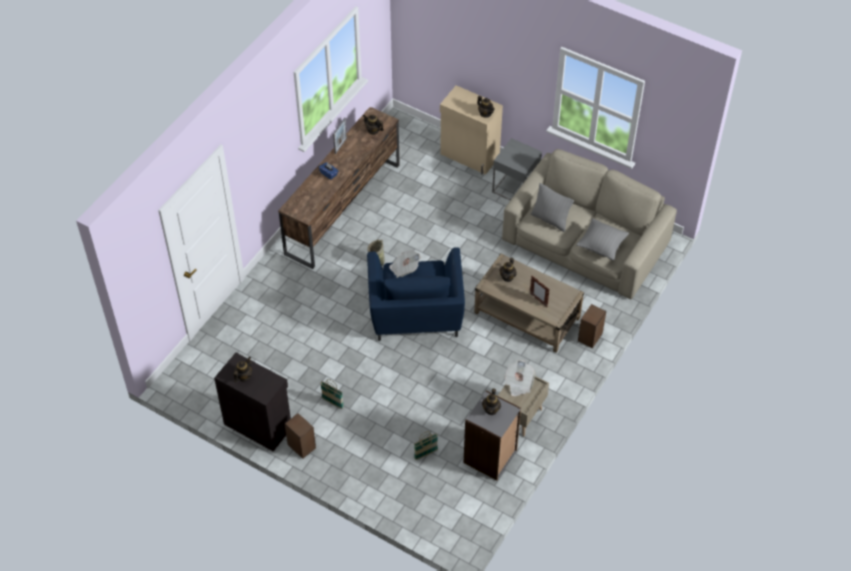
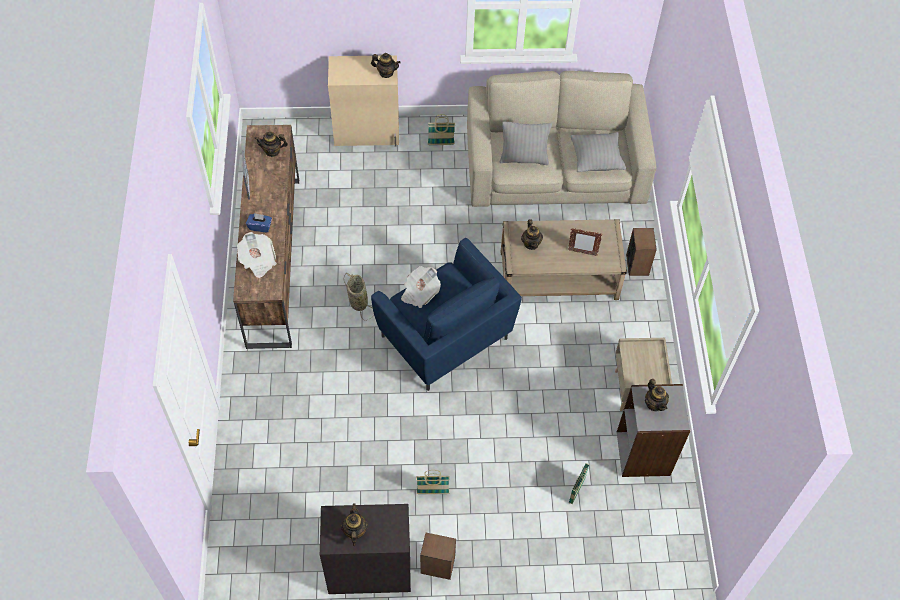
camera: 35 degrees left, 5 degrees up
grey side table [492,138,542,200] -> basket [427,114,455,145]
newspaper [504,360,536,396] -> newspaper moved to [237,232,277,278]

